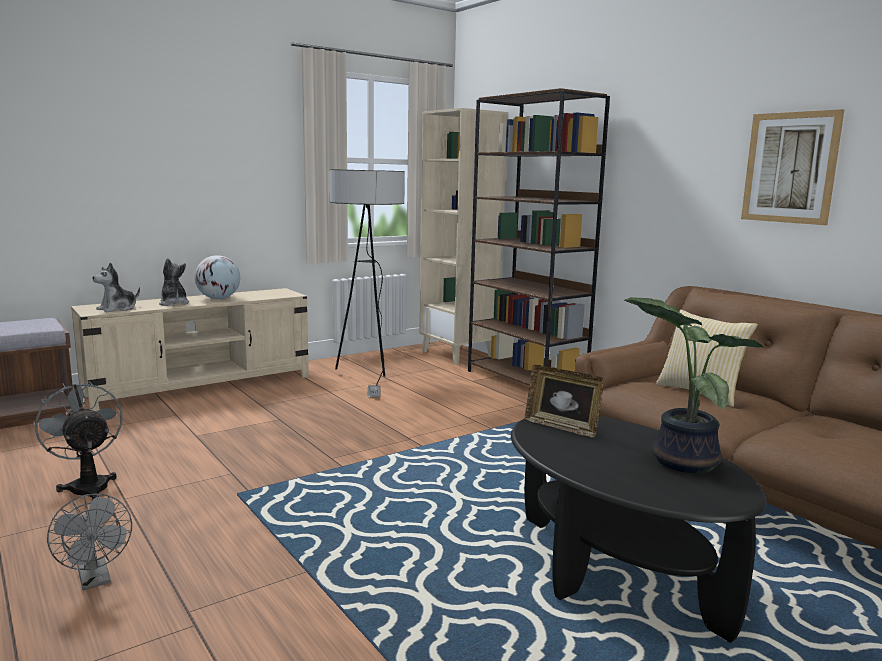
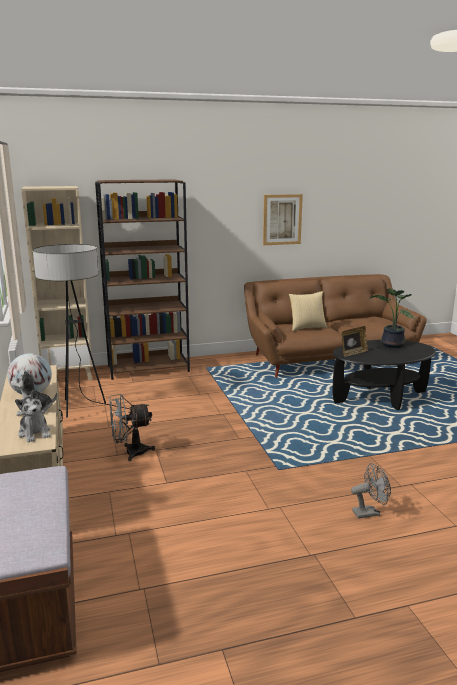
camera: 70 degrees left, 5 degrees up
grey fan [33,381,123,500] -> grey fan moved to [109,394,155,461]

